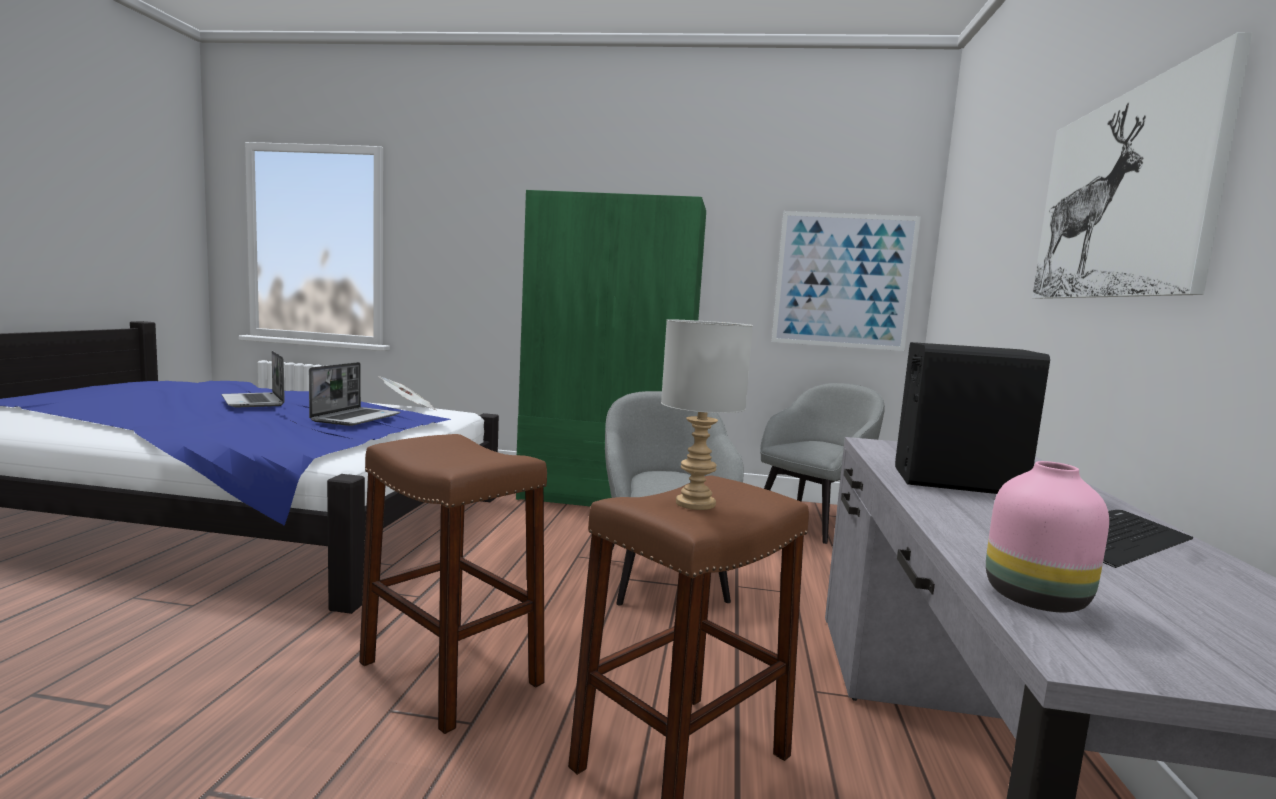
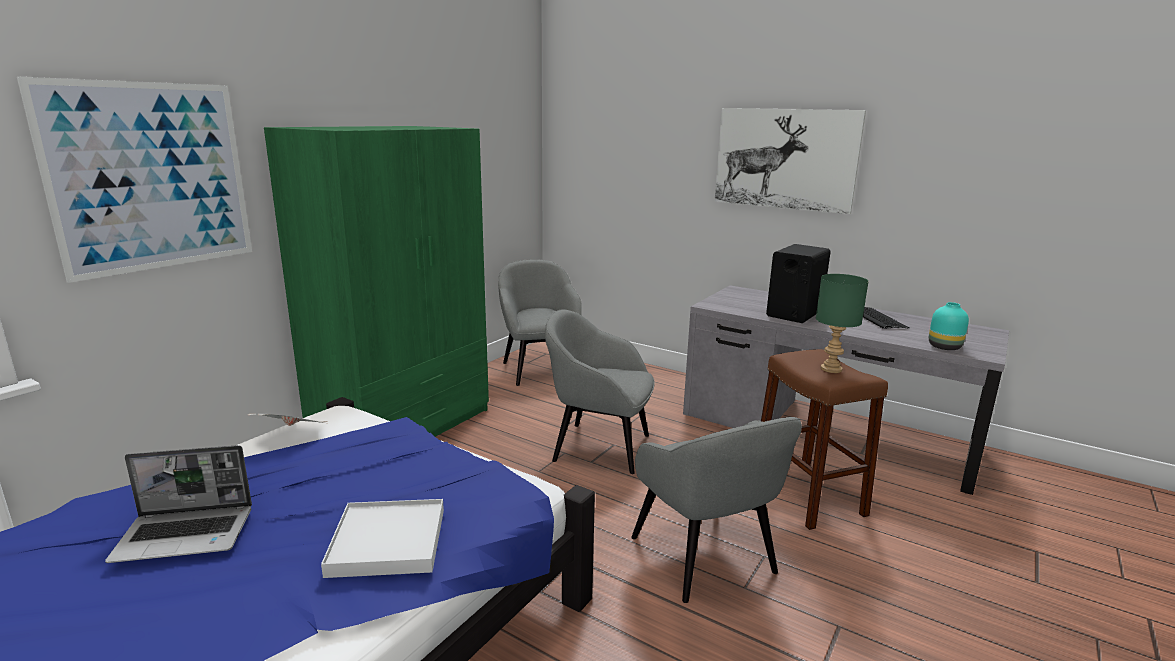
camera: 65 degrees left, 10 degrees up
laptop [309,362,400,426] -> none
brown stool [359,434,547,734] -> grey armchair [631,417,802,603]
grey table lamp [661,319,753,510] -> green table lamp [816,274,869,373]
picture [772,211,921,351] -> picture moved to [17,77,252,283]
pink vase [986,461,1109,612] -> turquoise vase [929,302,969,350]
none -> white tray [321,499,444,578]

